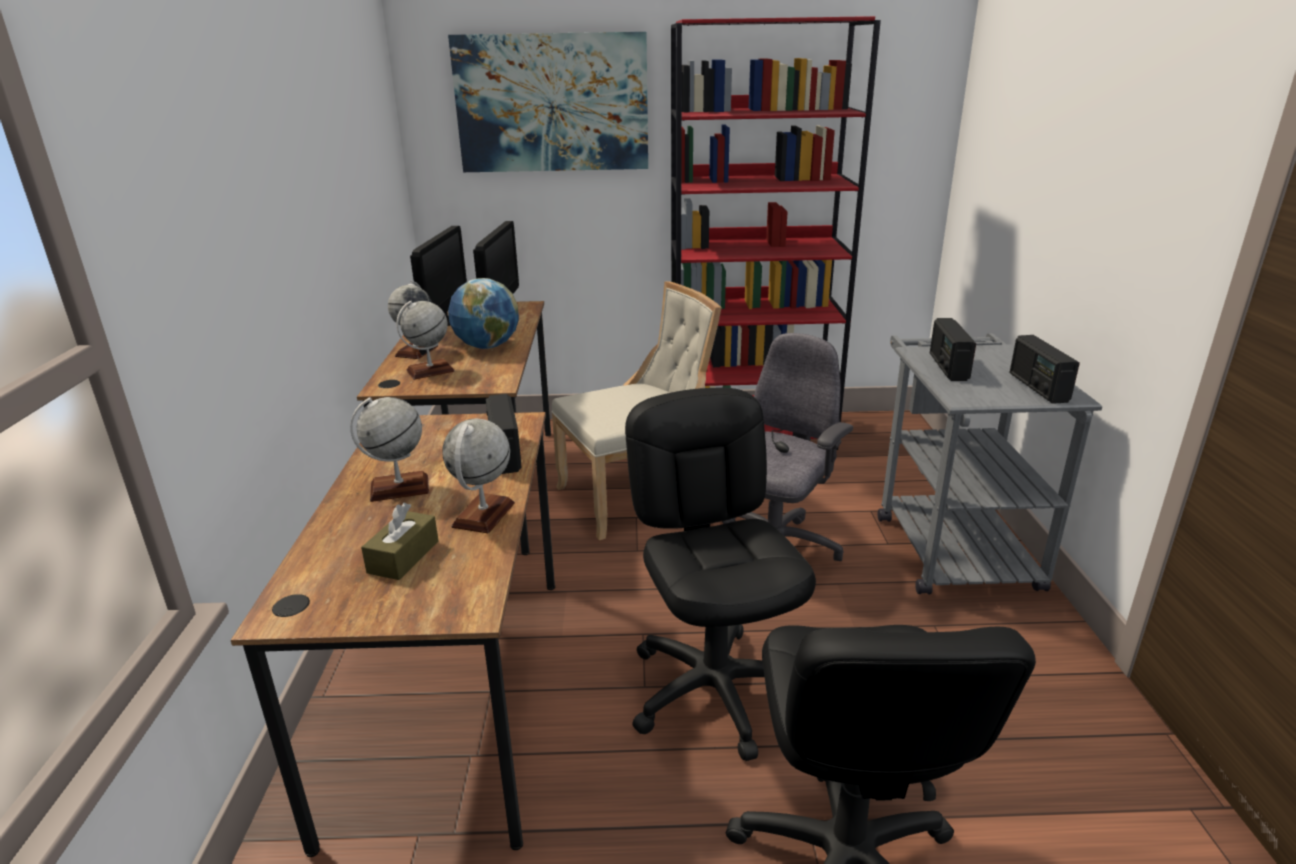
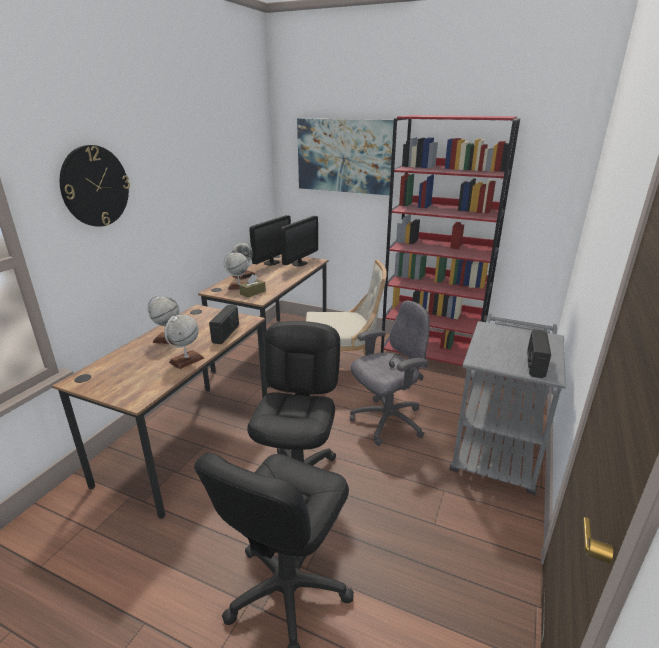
camera: 25 degrees right, 0 degrees up
brown tissue box [361,503,439,580] -> brown tissue box moved to [239,274,266,298]
globe [448,278,519,349] -> none
radio [930,318,976,381] -> none
none -> wall clock [60,145,130,227]

